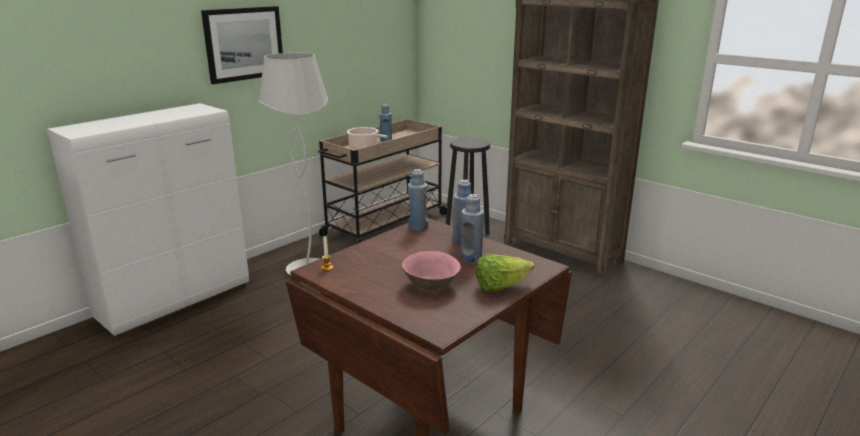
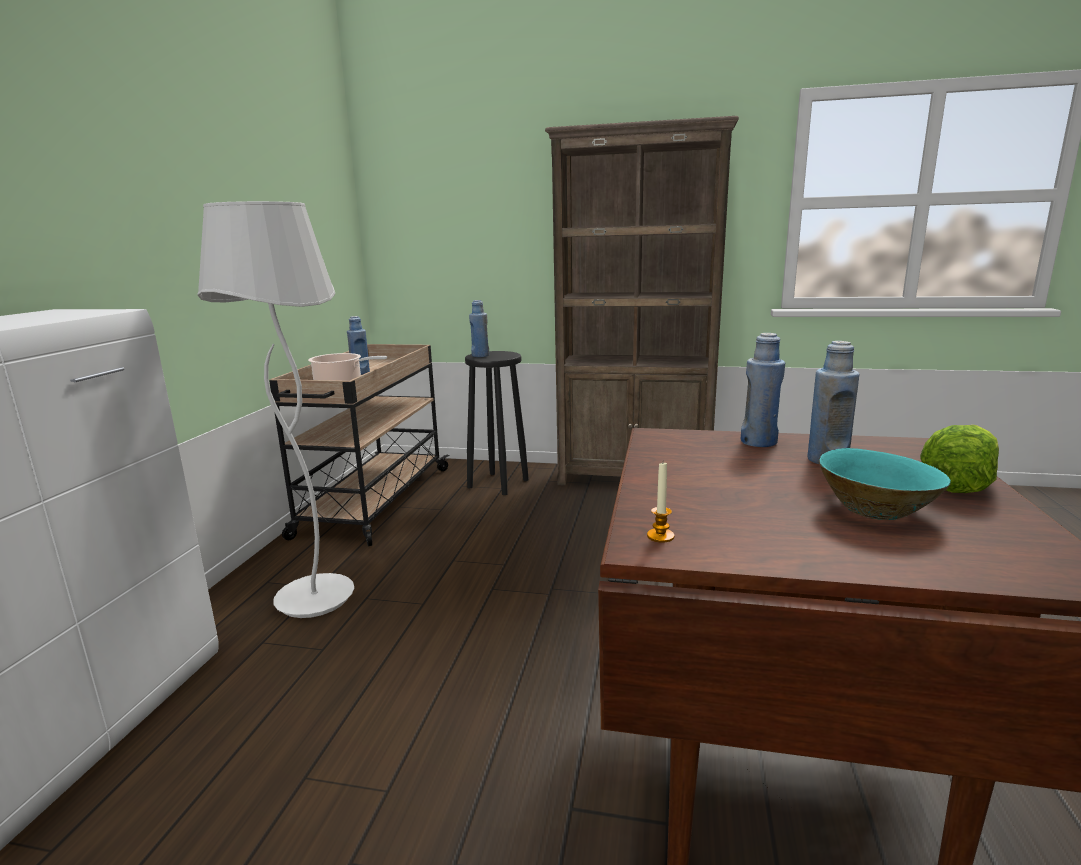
camera: 30 degrees left, 5 degrees down
picture [201,6,283,84] -> none
pink bowl [402,251,461,291] -> turquoise bowl [819,448,951,520]
blue bottle [408,169,428,231] -> blue bottle moved to [469,300,489,357]

